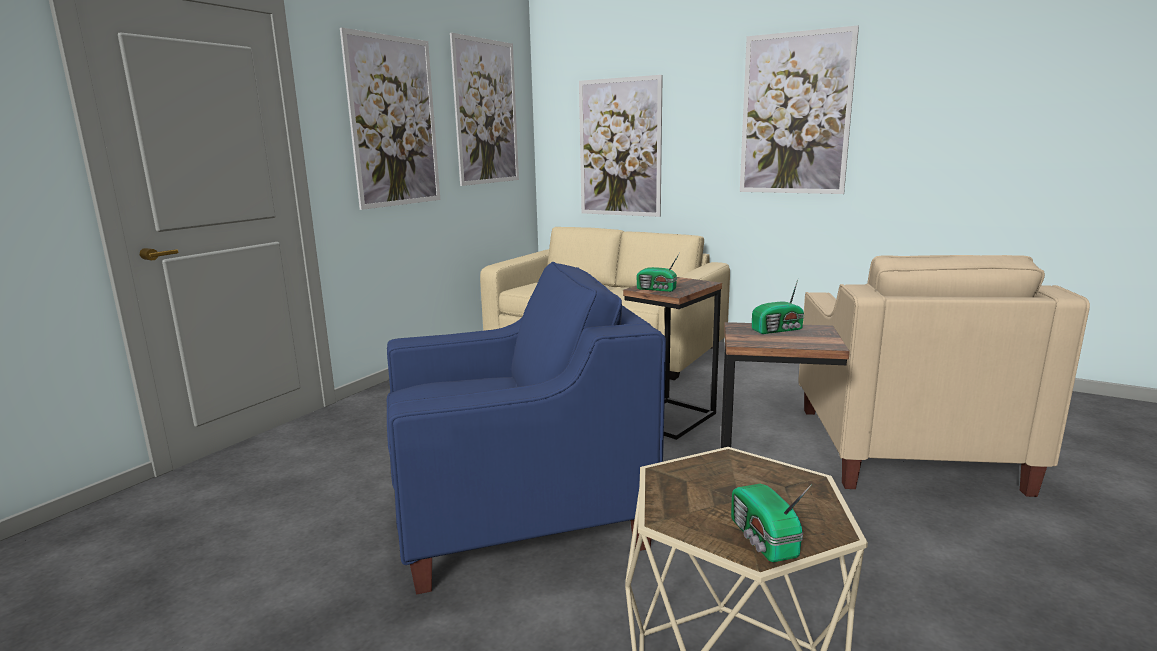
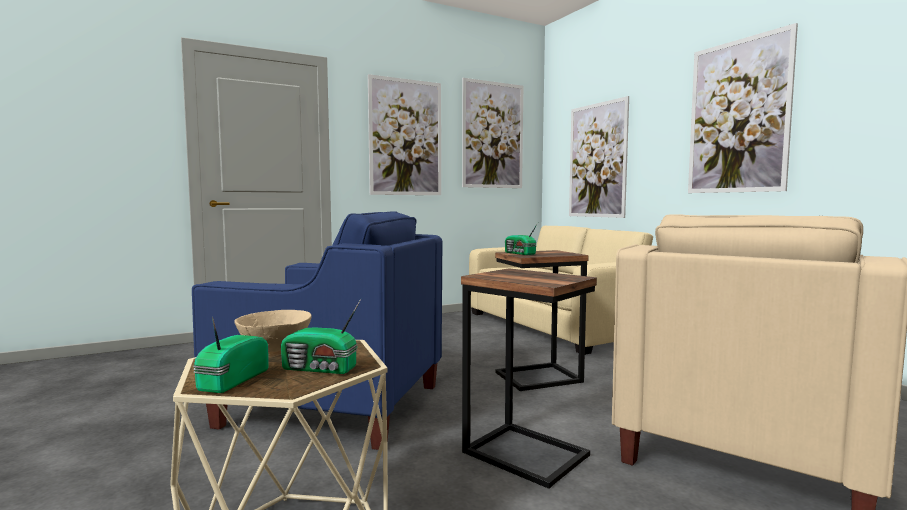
camera: 30 degrees right, 10 degrees down
radio [752,280,804,334] -> radio moved to [281,299,361,374]
none -> beige bowl [234,310,312,352]

